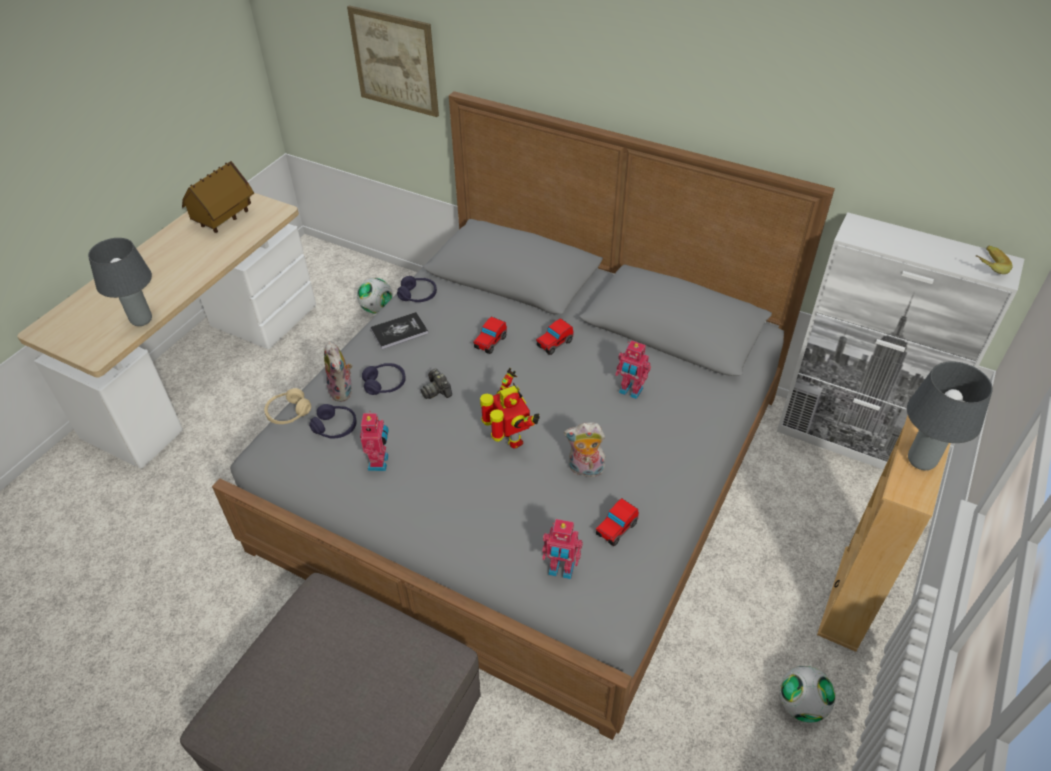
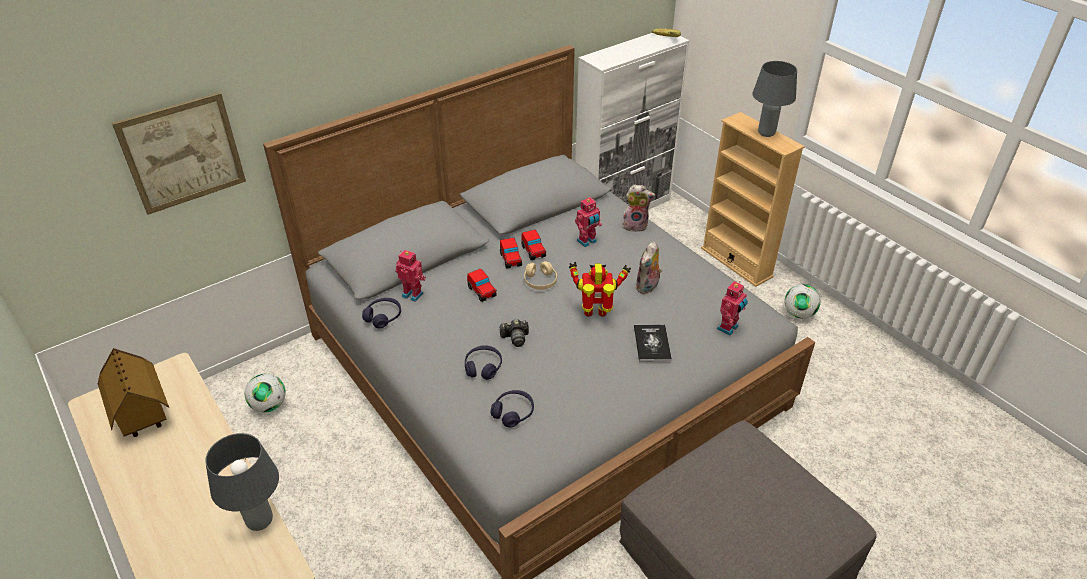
camera: 65 degrees left, 5 degrees down
beige headphones [264,388,311,424] -> beige headphones moved to [524,261,557,290]
plush toy [324,341,353,402] -> plush toy moved to [622,184,655,232]
toy robot [360,411,389,471] -> toy robot moved to [395,250,426,302]
book [370,312,429,349] -> book moved to [634,324,672,362]
toy car [595,498,639,546] -> toy car moved to [521,230,546,260]

